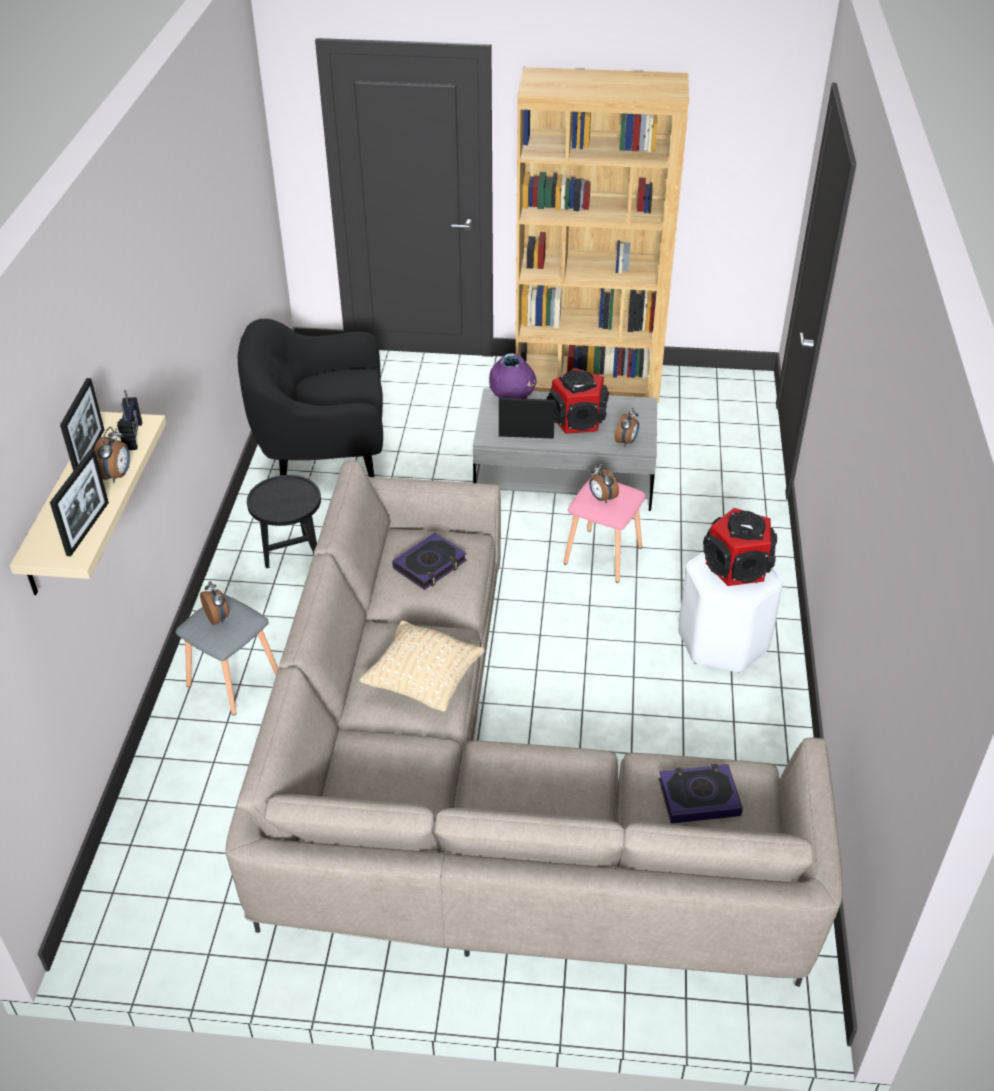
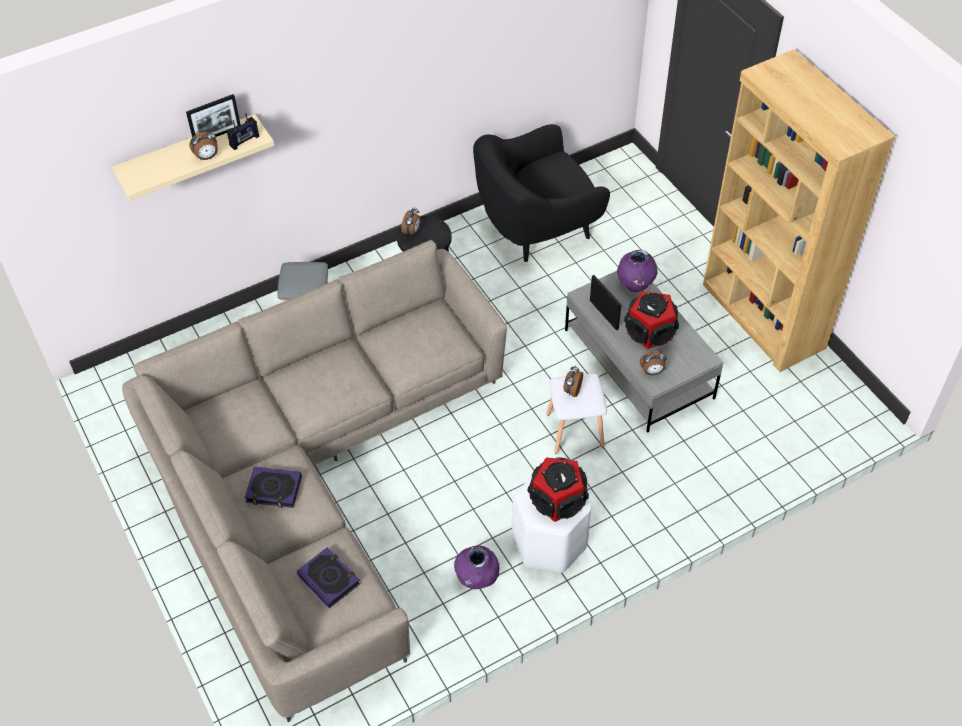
camera: 55 degrees right, 10 degrees up
picture frame [50,449,109,556] -> none
alarm clock [200,581,229,625] -> alarm clock moved to [401,207,421,236]
black armchair [238,319,383,477] -> black armchair turned 75 degrees counterclockwise [473,124,610,262]
beige pillow [359,621,485,712] -> none
book [392,532,467,590] -> book moved to [245,466,302,508]
pink stool [563,479,646,583] -> white stool [546,373,607,454]
none -> purple vase [454,546,499,589]

